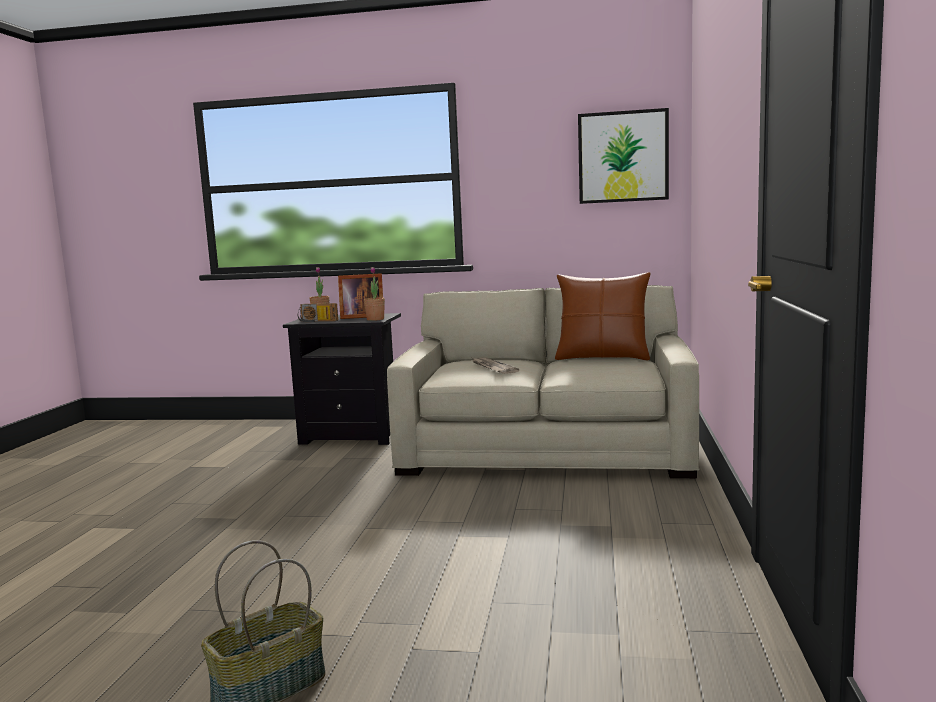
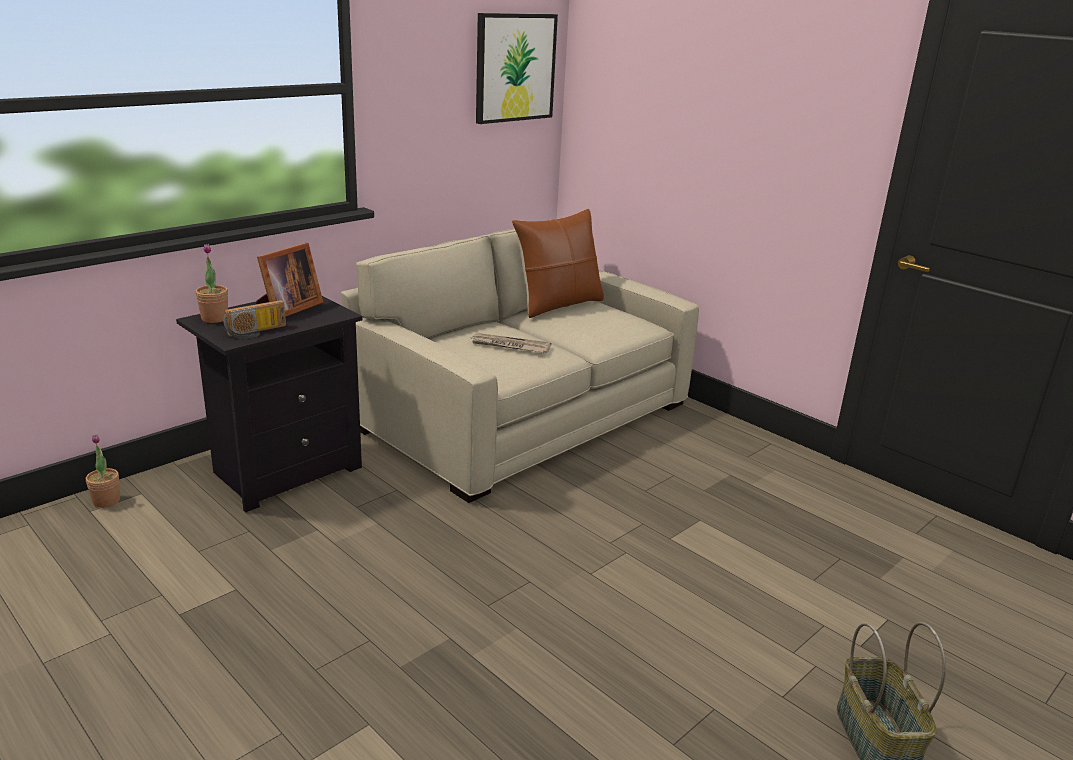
camera: 55 degrees left, 15 degrees up
potted plant [364,267,385,321] -> potted plant moved to [86,434,120,508]

